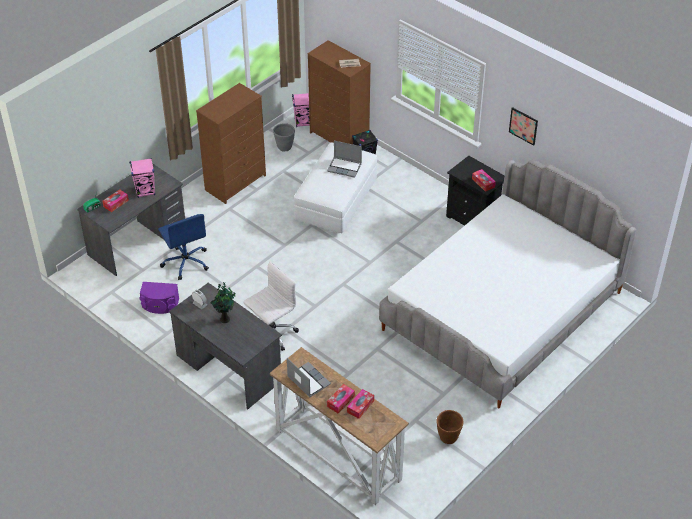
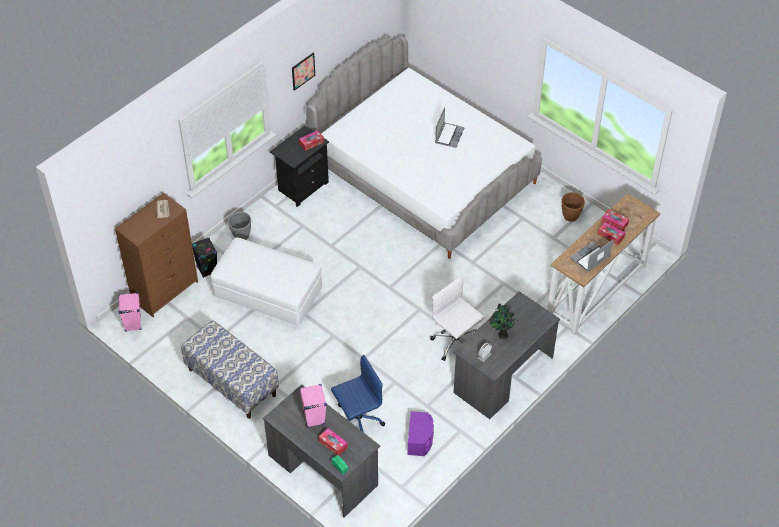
camera: 90 degrees left, 5 degrees up
brown dresser [196,83,266,204] -> bench [181,320,279,419]
grey planter [273,123,295,151] -> grey planter moved to [228,212,251,240]
laptop [327,141,362,178] -> laptop moved to [435,107,465,148]

